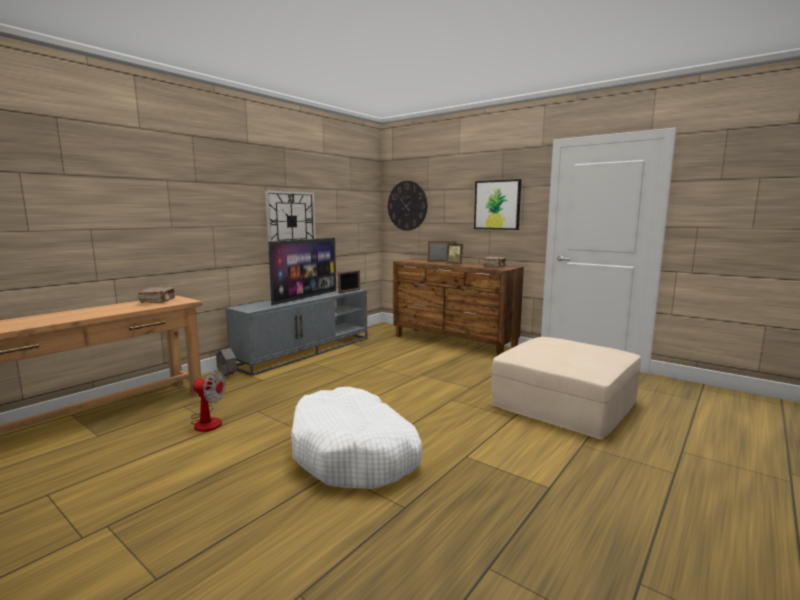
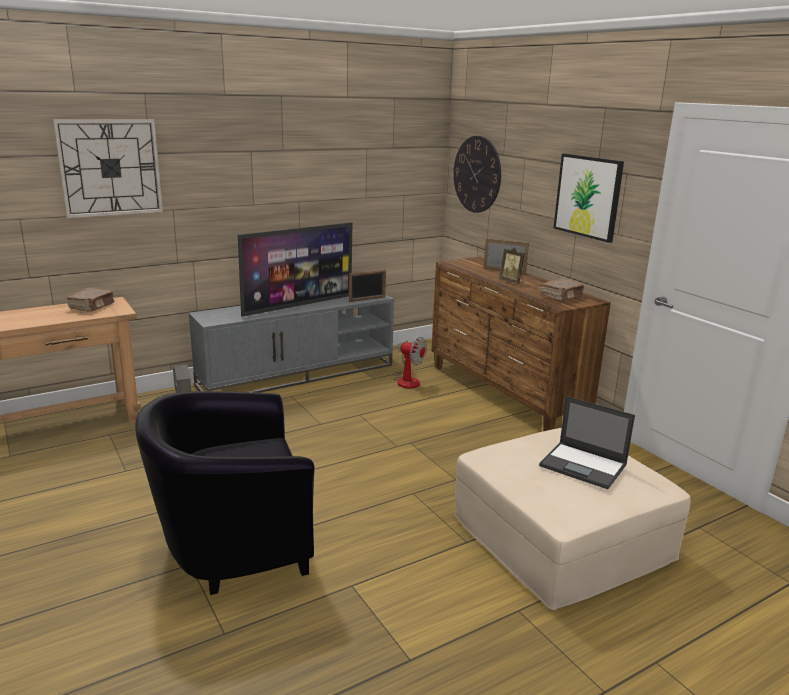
camera: 20 degrees right, 10 degrees up
fan [190,370,226,432] -> fan moved to [393,337,427,389]
wall clock [265,191,316,252] -> wall clock moved to [53,119,163,218]
white dog bed [291,387,422,489] -> black armchair [135,391,315,595]
none -> laptop [539,396,635,489]

